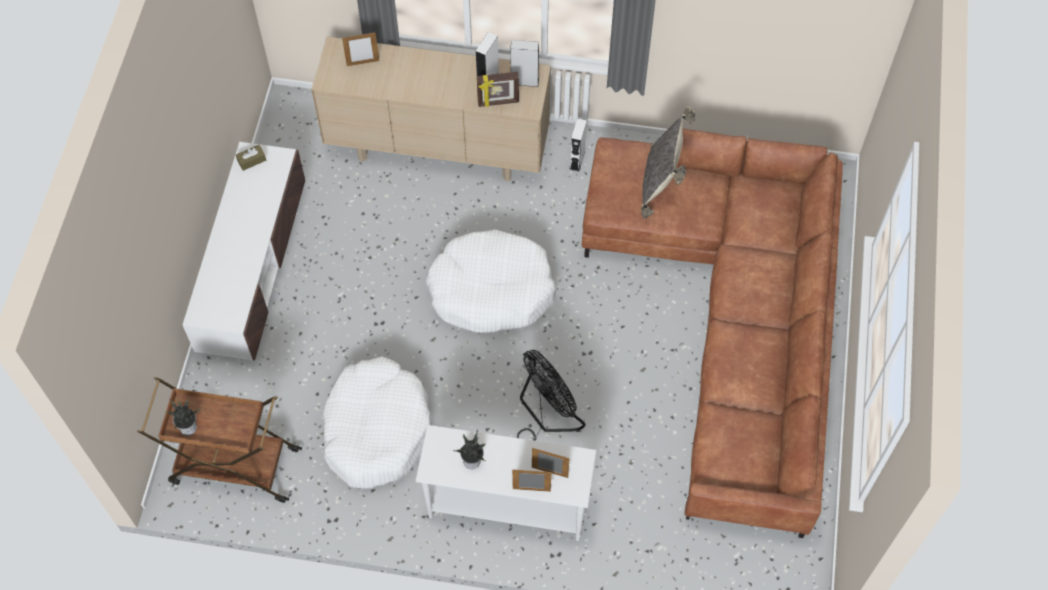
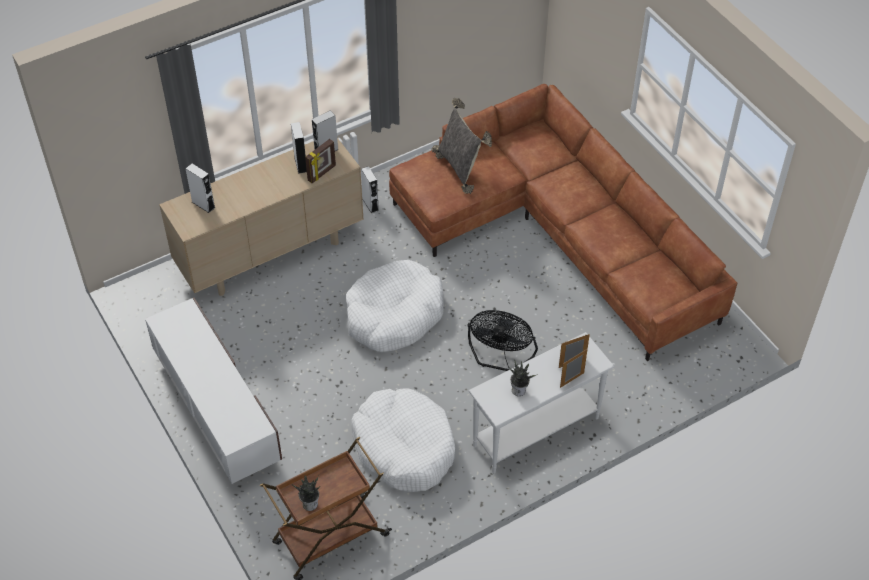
camera: 40 degrees left, 10 degrees down
brown tissue box [236,145,266,171] -> none
picture frame [342,33,379,66] -> white speaker [185,164,215,213]

